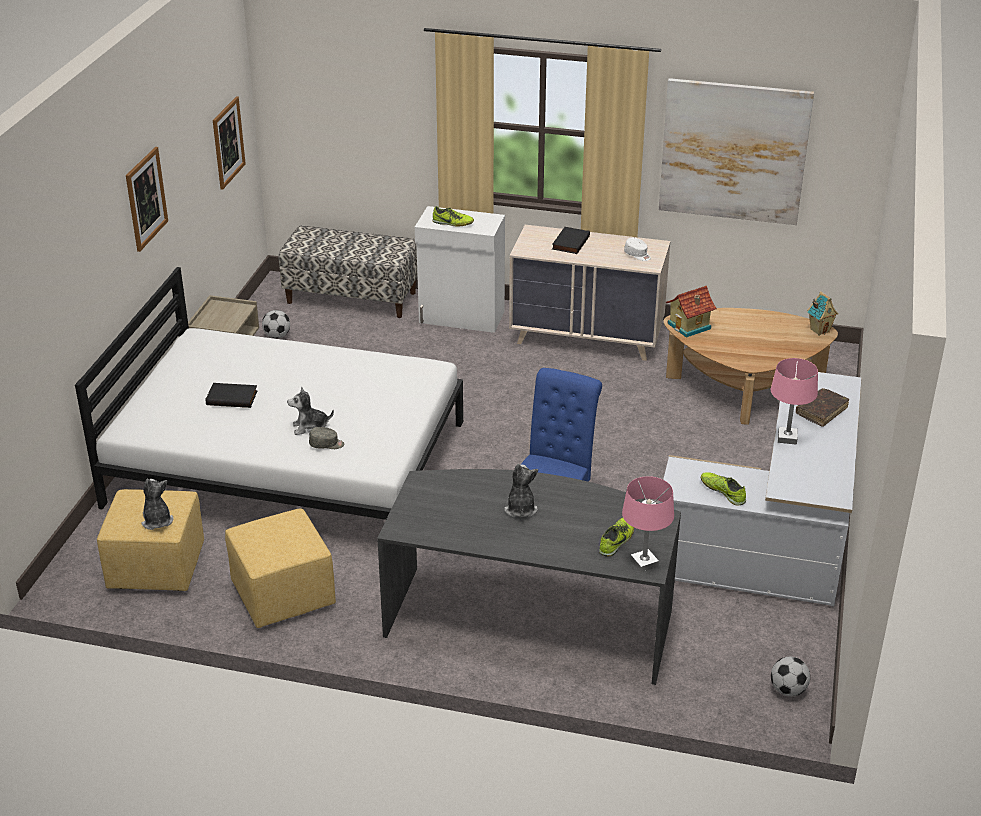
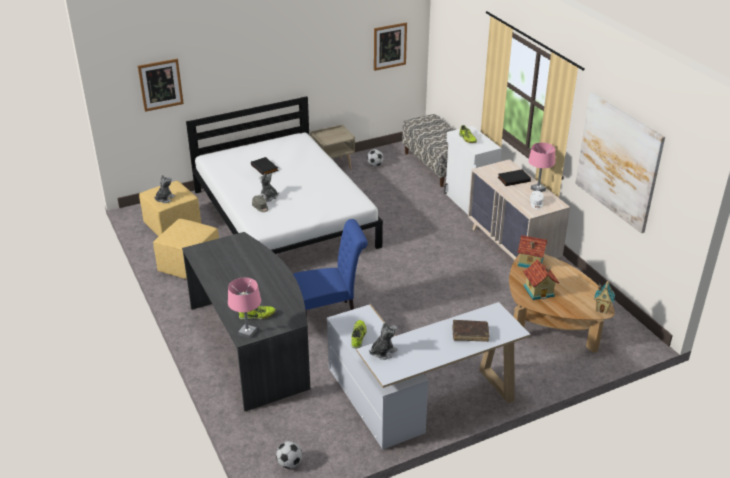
camera: 50 degrees right, 0 degrees up
picture [126,147,168,252] -> picture moved to [138,59,184,112]
plush toy [504,464,538,517] -> plush toy moved to [369,322,398,360]
pink table lamp [771,358,818,445] -> pink table lamp moved to [528,143,555,192]
none -> toy house [523,259,559,300]

